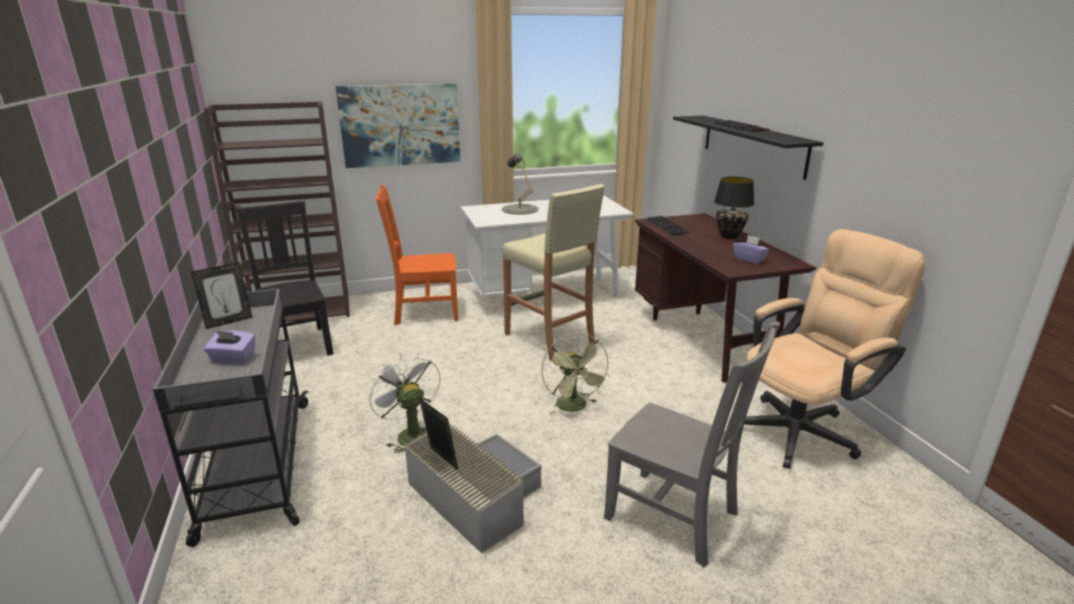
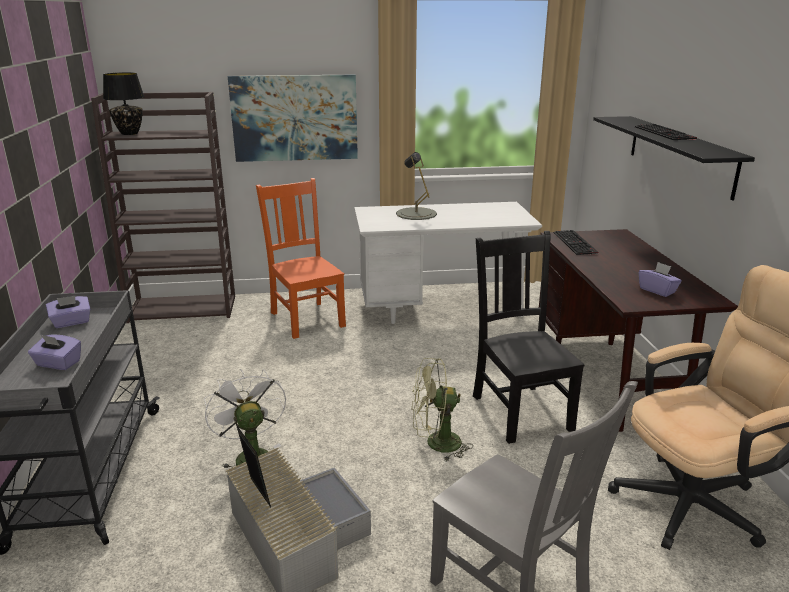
camera: 10 degrees right, 0 degrees up
picture frame [191,262,252,329] -> purple tissue box [46,296,91,328]
black chair [235,198,334,356] -> black chair moved to [473,231,584,444]
orange chair [376,185,458,325] -> orange chair turned 60 degrees clockwise [256,178,346,339]
beige stool [502,184,605,361] -> none
green fan [541,333,611,414] -> green fan turned 90 degrees clockwise [411,358,473,461]
black table lamp [714,177,754,239] -> black table lamp moved to [103,72,144,135]

